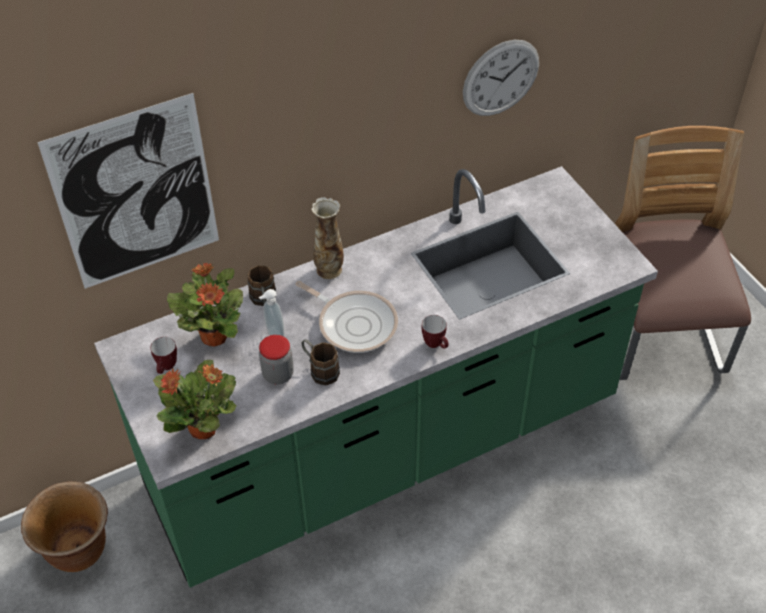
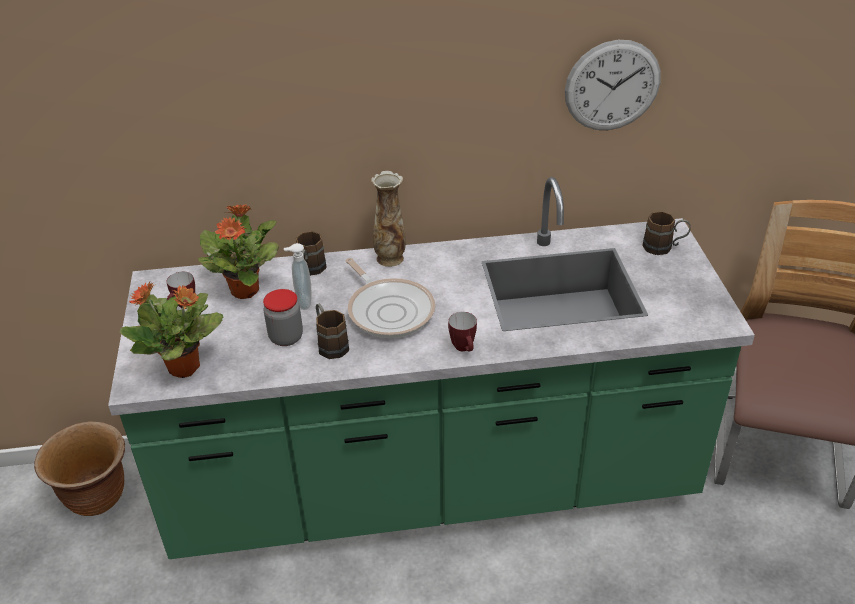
camera: 20 degrees right, 10 degrees down
picture [38,93,219,289] -> none
none -> brown mug [642,211,691,255]

